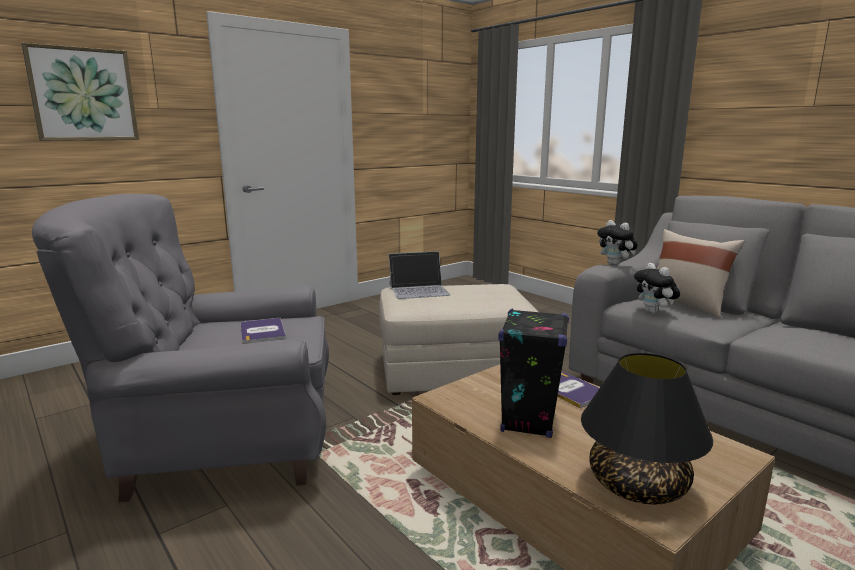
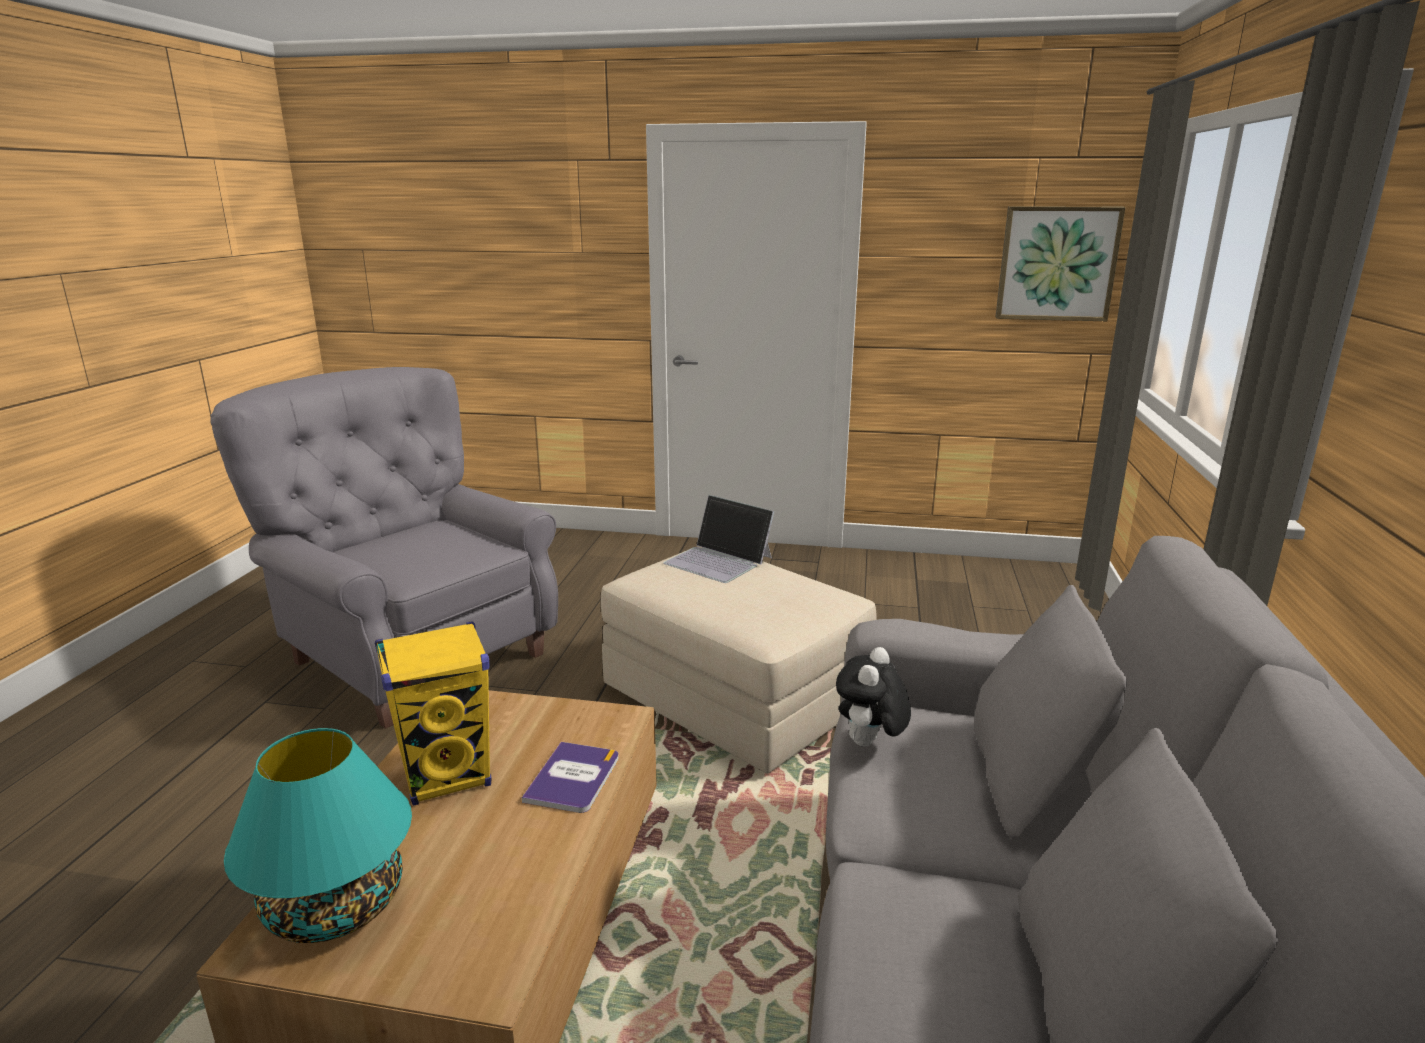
camera: 50 degrees right, 5 degrees up
picture [22,43,139,141] -> picture moved to [995,206,1126,321]
book [241,318,286,344] -> none
black speaker [498,308,569,438] -> yellow speaker [375,622,491,806]
black table lamp [581,353,713,505] -> turquoise table lamp [224,728,412,943]
plush toy [597,220,638,265] -> none
beige pillow [657,229,745,318] -> none

